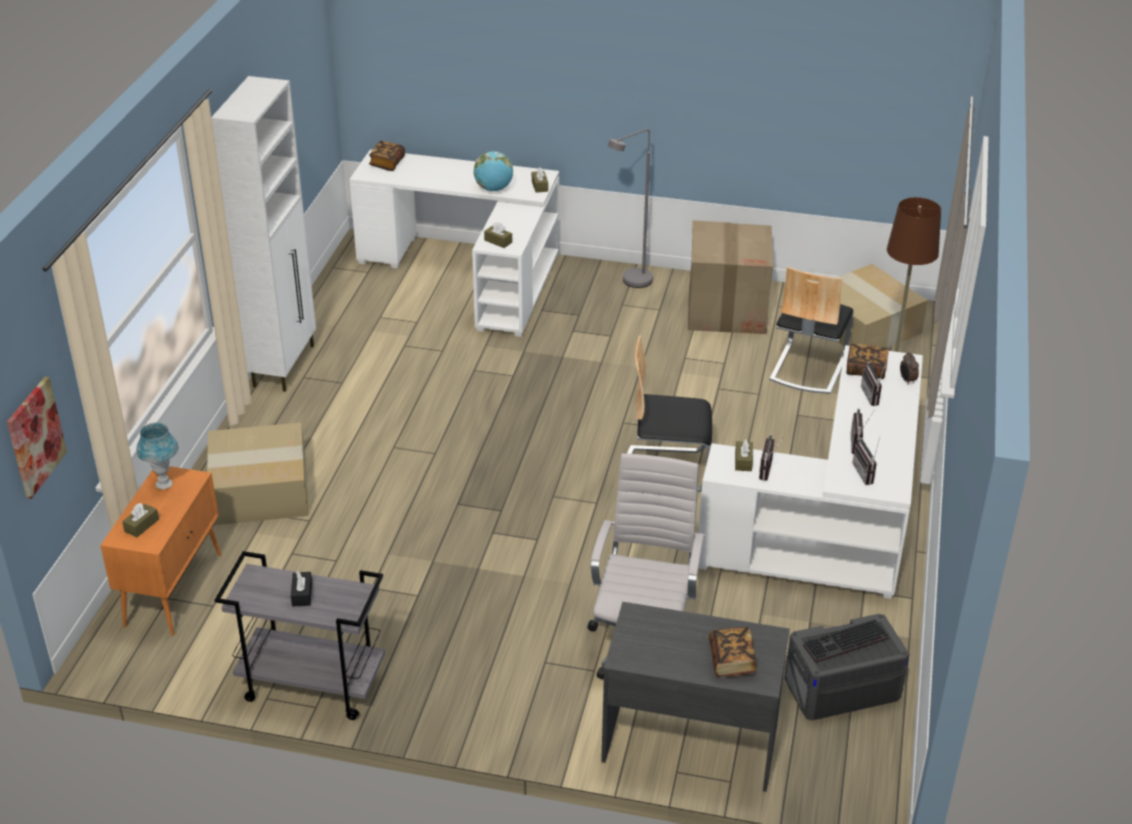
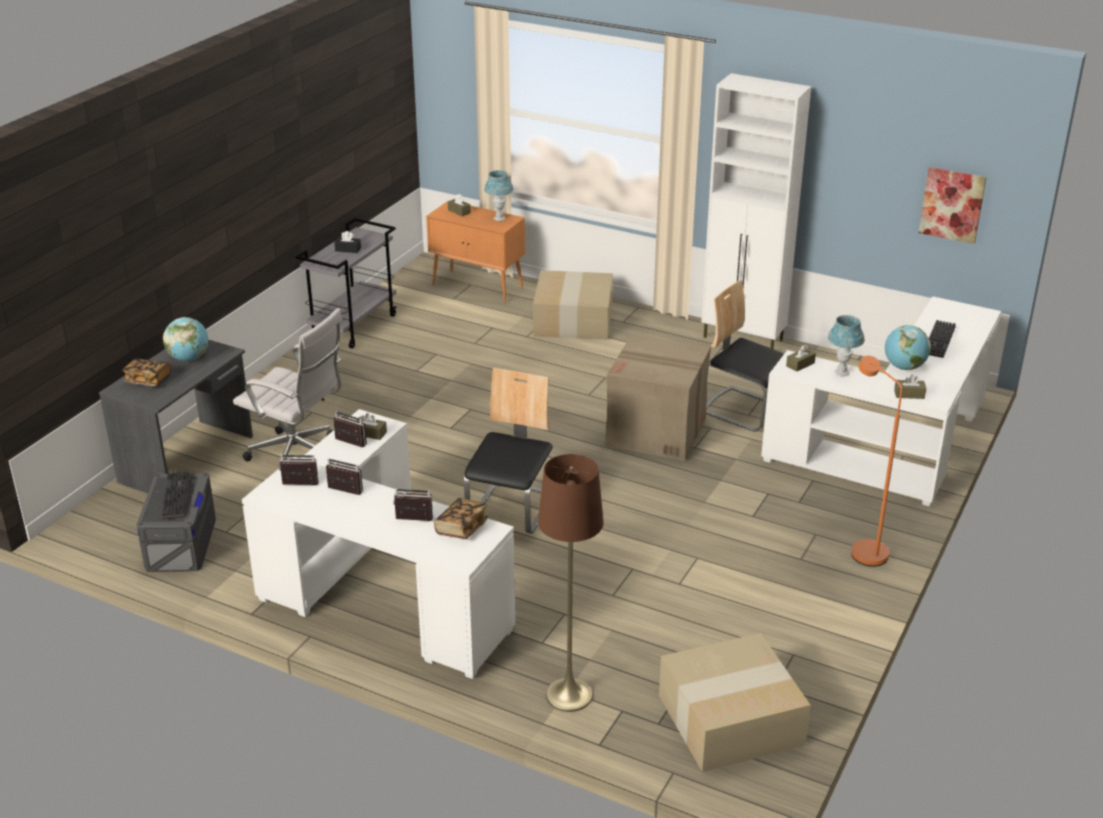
camera: 105 degrees right, 5 degrees down
picture [7,377,67,499] -> picture moved to [919,167,987,244]
book [369,141,405,171] -> none
grey floor lamp [608,129,653,288] -> orange floor lamp [851,356,902,567]
cardboard box [688,220,773,334] -> cardboard box moved to [605,335,711,461]
chair [769,267,853,394] -> chair moved to [706,279,784,432]
alarm clock [900,352,919,385] -> none
none -> globe [163,317,208,361]
none -> blue table lamp [828,315,864,376]
none -> keyboard [929,320,956,358]

